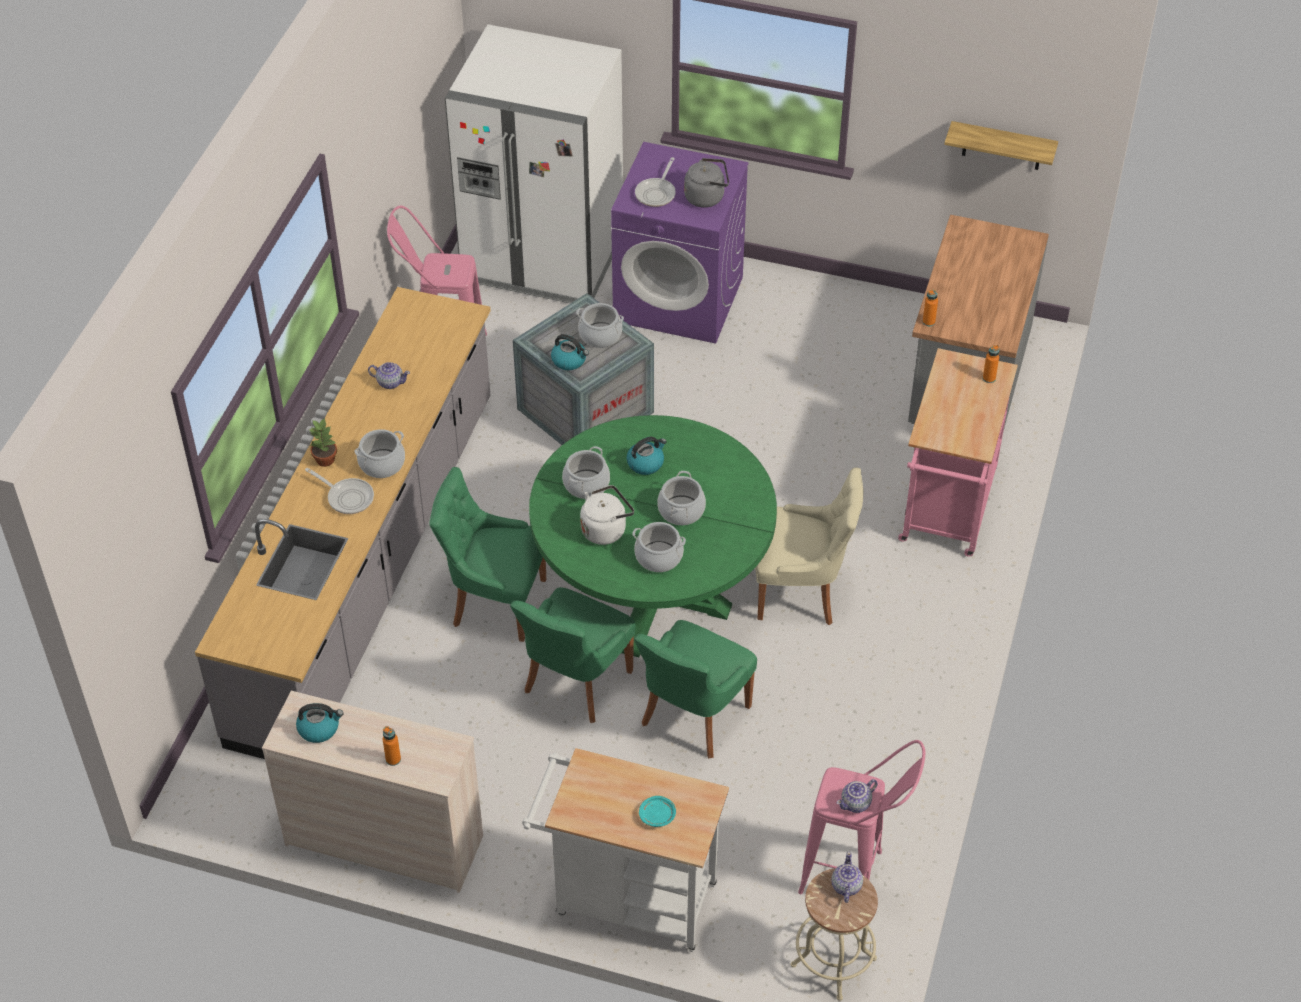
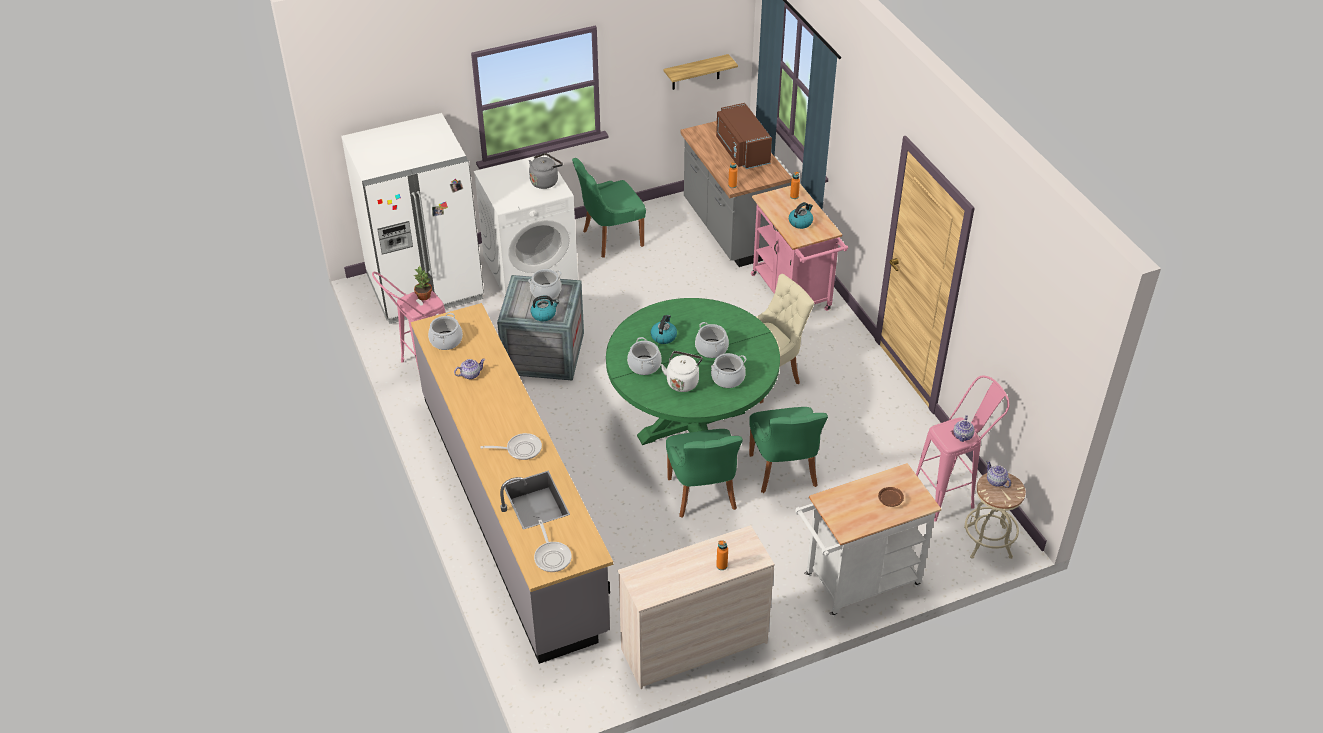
camera: 40 degrees left, 5 degrees down
kettle [296,703,344,743] -> kettle moved to [789,202,813,229]
potted plant [309,419,337,467] -> potted plant moved to [414,266,432,300]
cooking pot [354,429,405,478] -> cooking pot moved to [428,313,463,350]
green chair [429,467,546,642] -> green chair moved to [572,158,646,258]
purple washing machine [611,142,749,344] -> white washing machine [474,155,578,296]
frying pan [635,157,676,207] -> frying pan moved to [534,520,572,572]
turquoise plate [639,796,676,827] -> brown plate [878,487,904,507]
none -> brown microwave [716,103,772,169]

